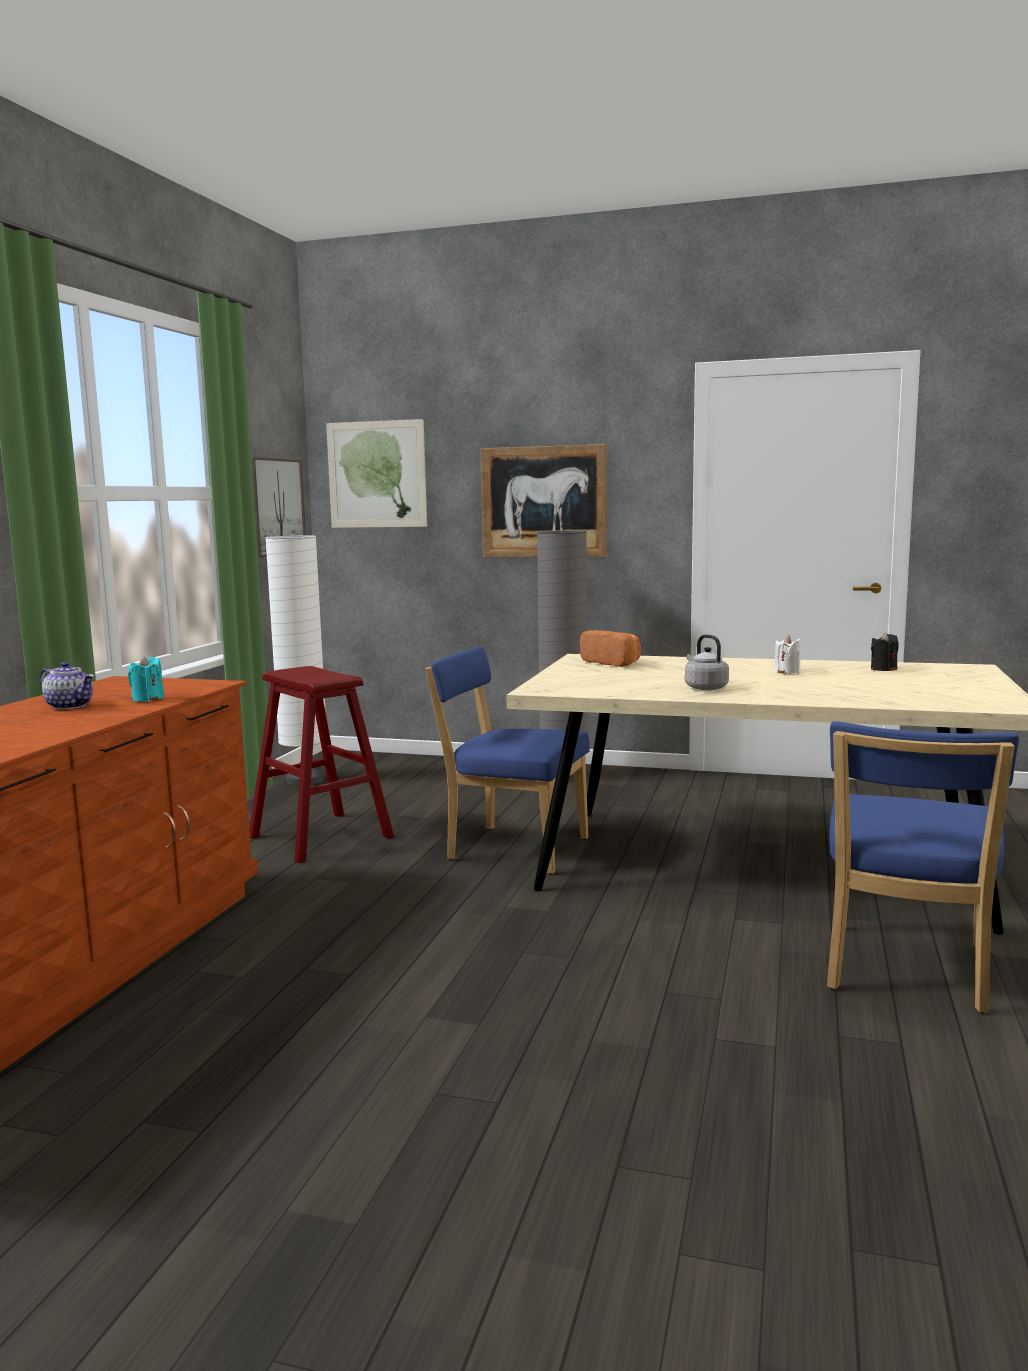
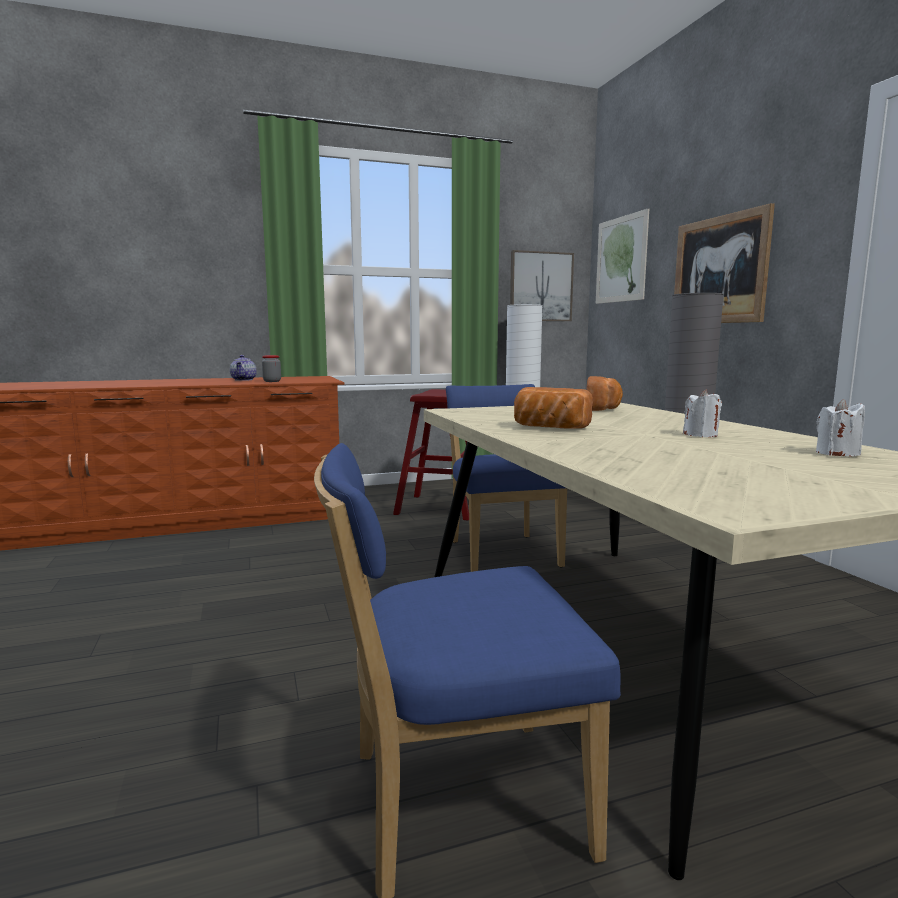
camera: 55 degrees right, 0 degrees up
turquoise candle [128,656,164,702] -> jar [262,355,281,382]
grey kettle [685,635,729,690] -> bread [514,387,593,429]
black candle [871,632,899,671] -> white candle [816,399,865,456]

